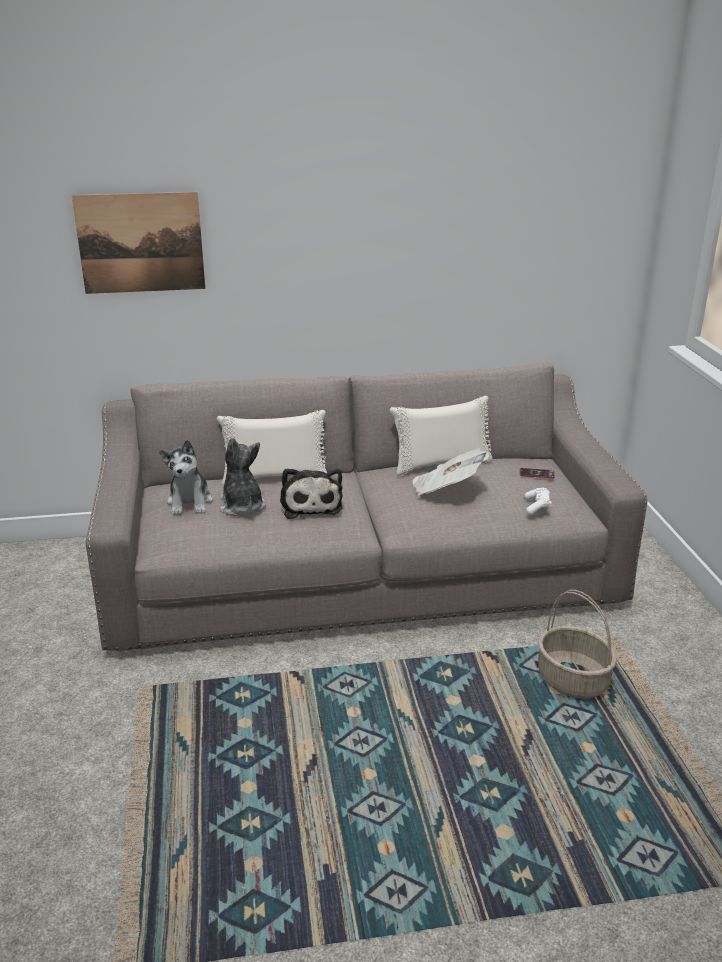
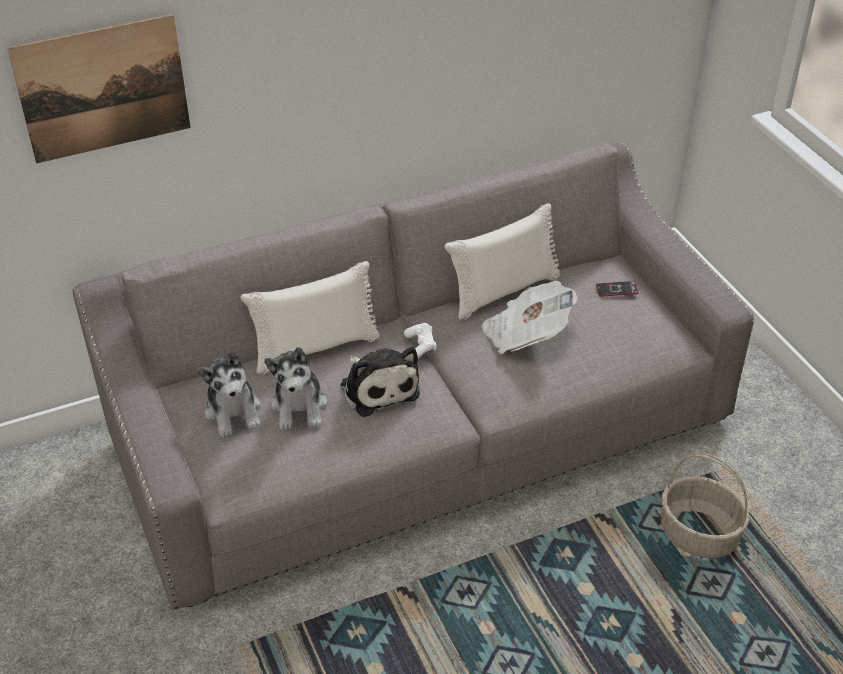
camera: 15 degrees left, 15 degrees up
plush toy [220,438,266,516] -> plush toy turned 150 degrees counterclockwise [264,347,327,430]
white game controller [524,488,552,515] -> white game controller moved to [404,323,437,359]

